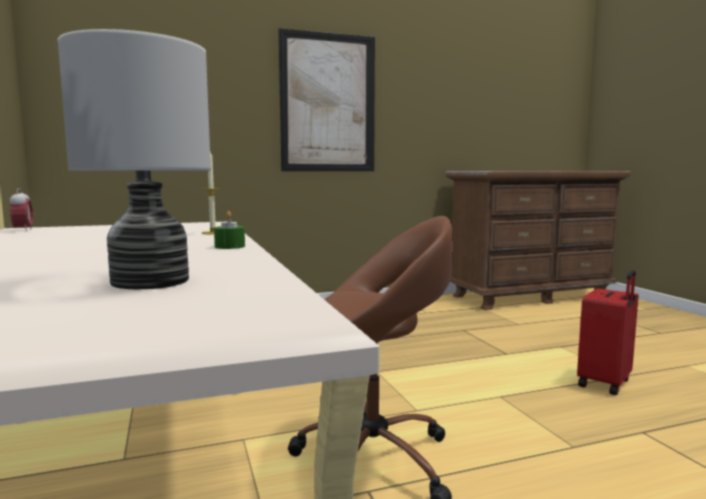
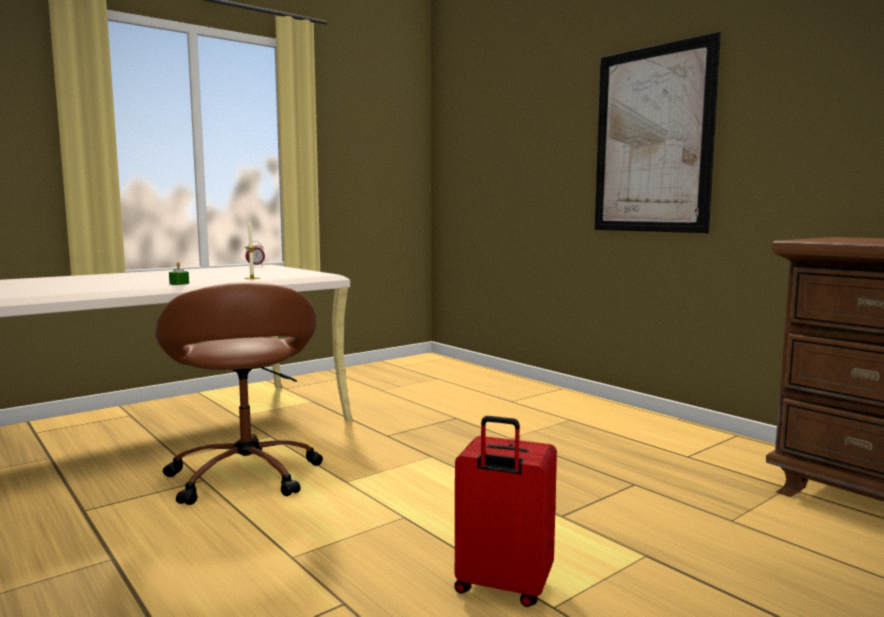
camera: 70 degrees right, 0 degrees up
grey table lamp [58,29,211,289] -> none

